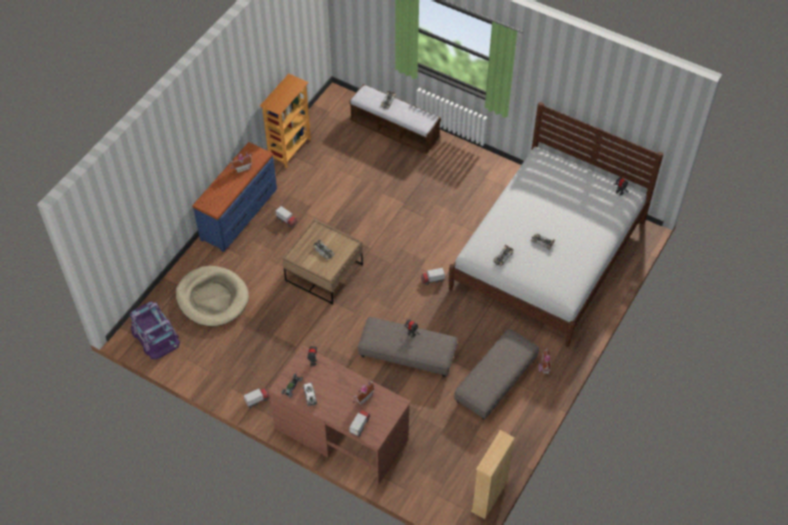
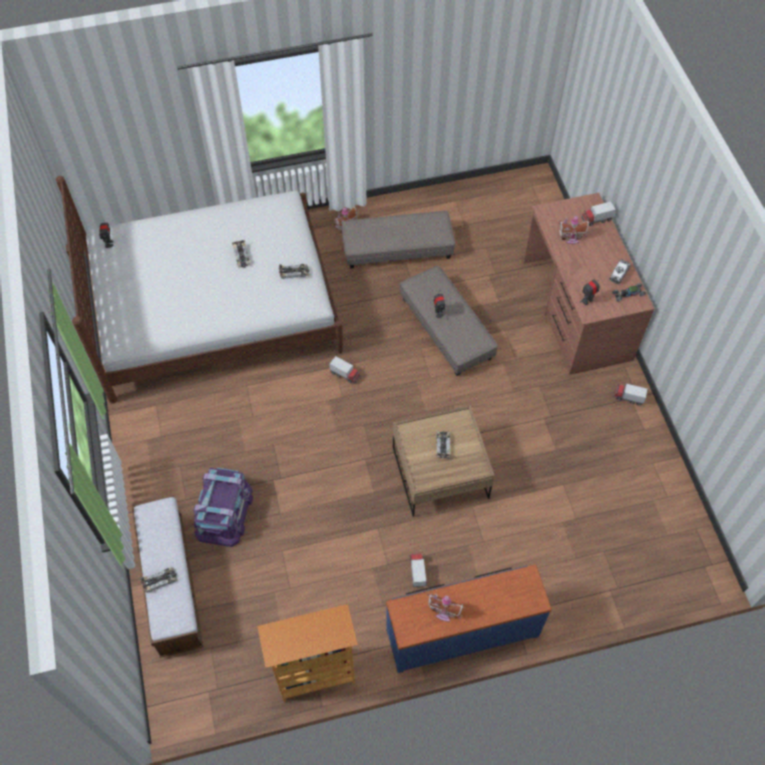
camera: 135 degrees left, 5 degrees up
purple storage box [130,301,180,360] -> purple storage box moved to [193,468,253,547]
beige dog bed [176,266,249,326] -> none
beige bookcase [471,430,515,519] -> none

